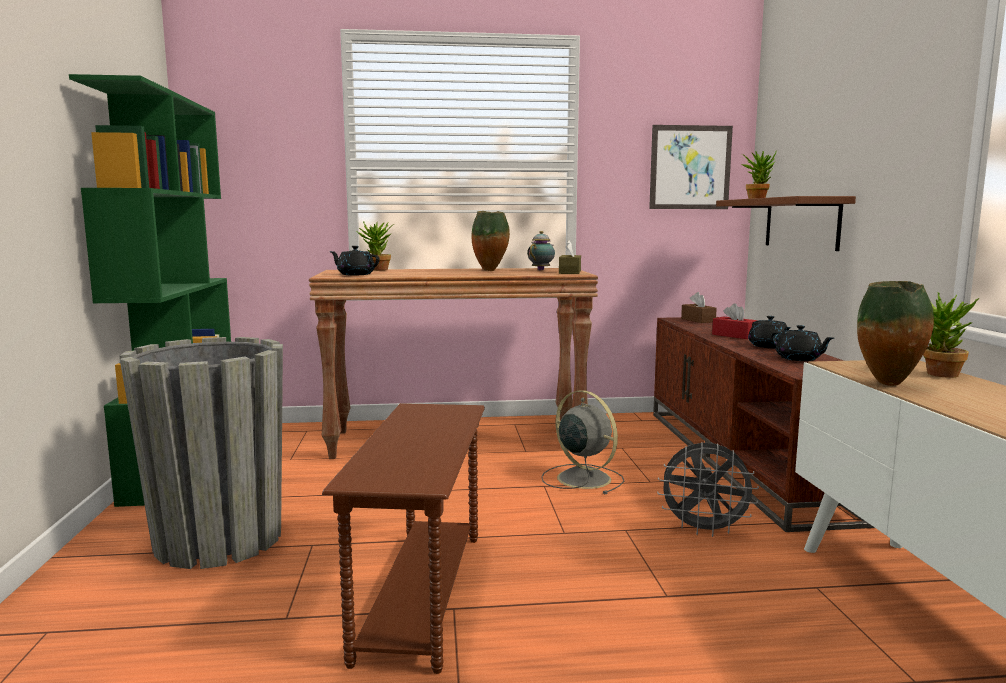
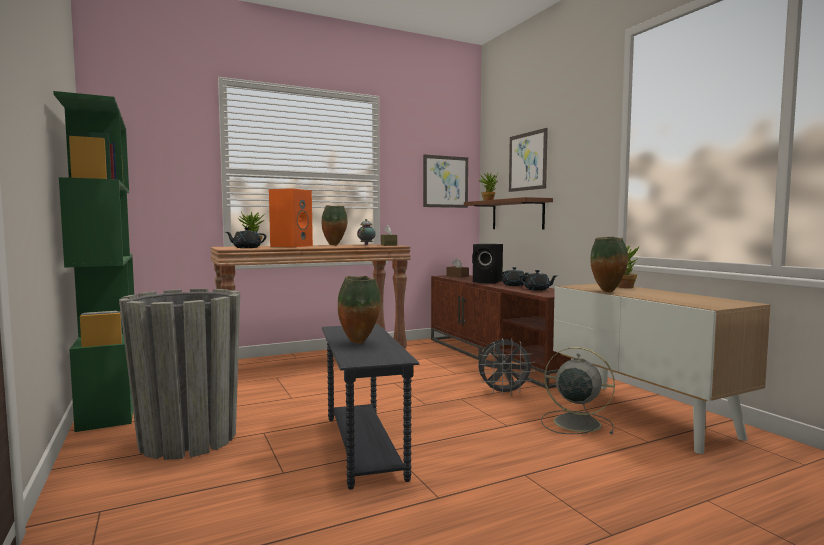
camera: 20 degrees left, 5 degrees down
brown side table [322,403,485,674] -> grey side table [322,324,419,490]
grey fan [541,390,624,494] -> grey fan moved to [541,347,615,434]
red tissue box [712,303,758,339] -> black speaker [472,244,503,283]
none -> orange speaker [269,188,313,247]
none -> vase [338,276,381,344]
none -> picture [509,128,548,192]

